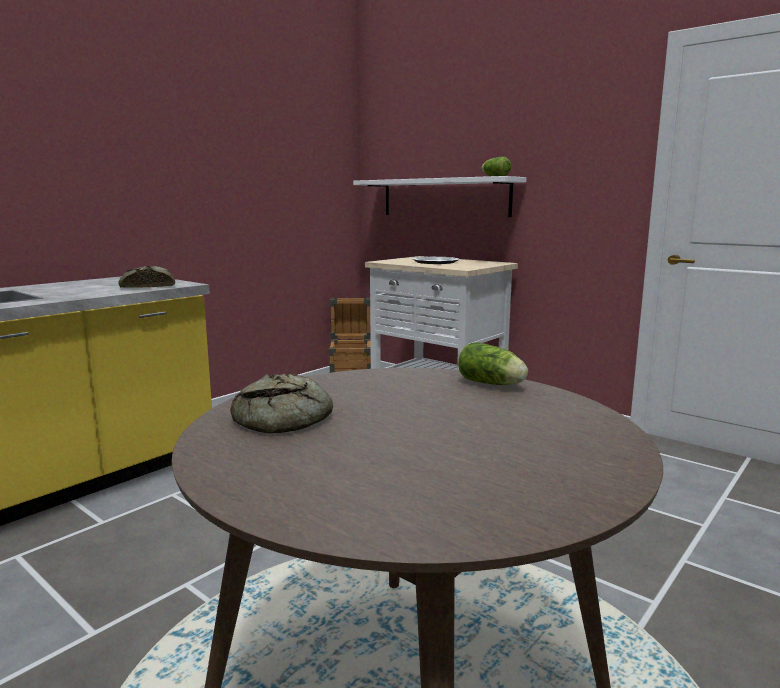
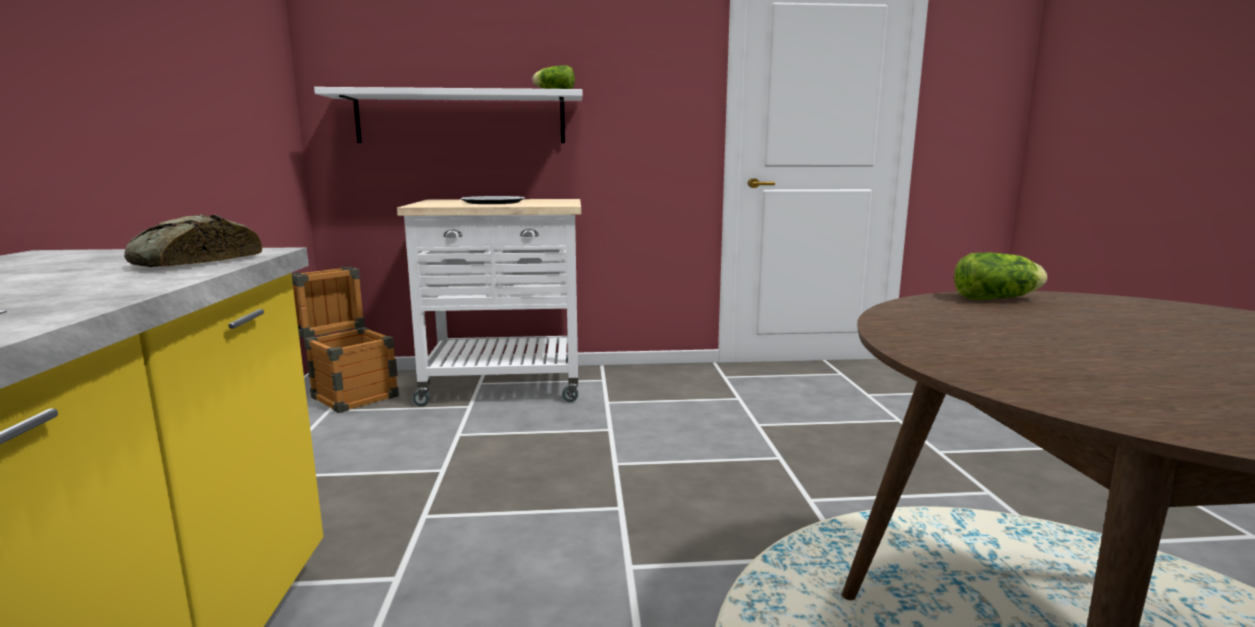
camera: 45 degrees left, 0 degrees up
bread [230,374,333,434] -> none

